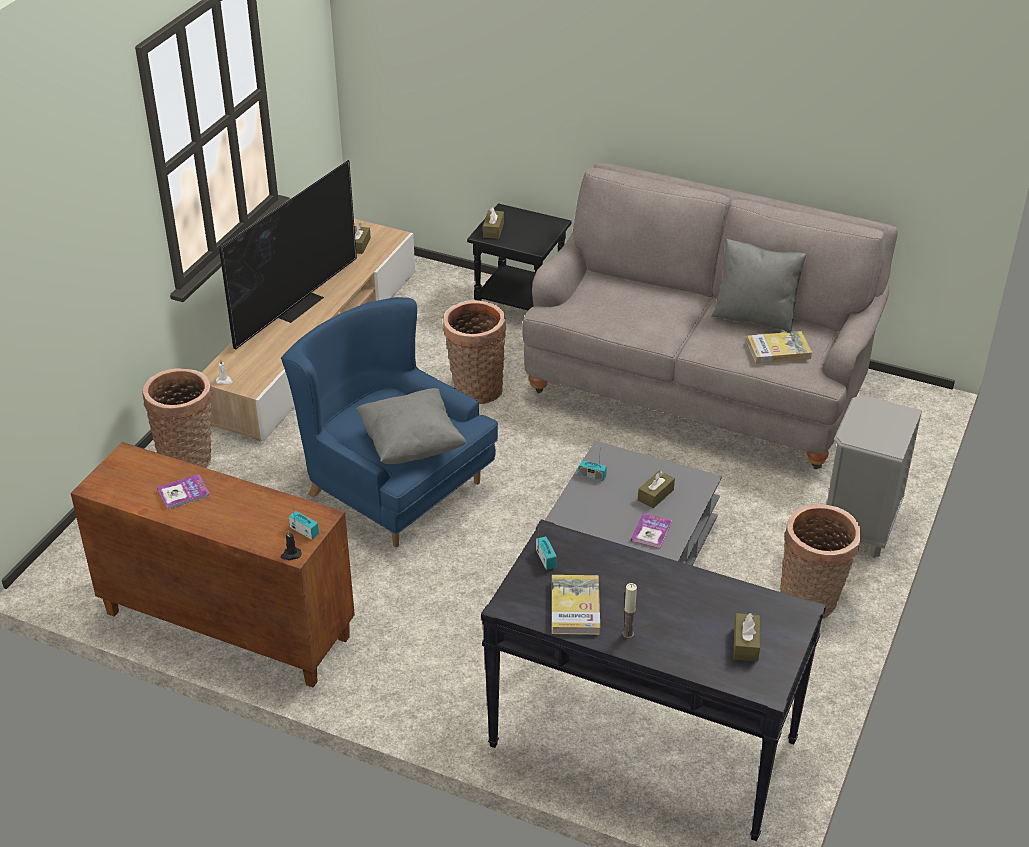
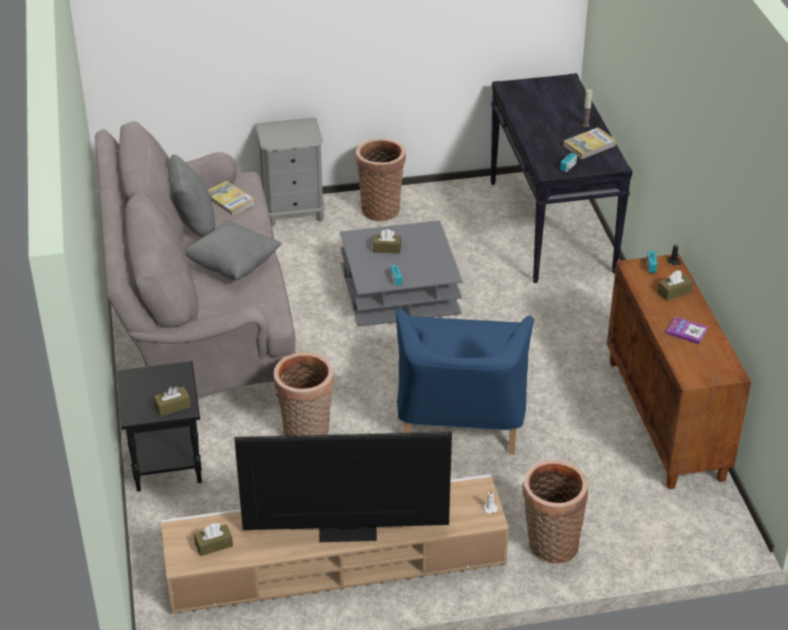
camera: 125 degrees left, 0 degrees up
grey pillow [356,388,466,464] -> grey pillow moved to [185,220,282,280]
book [631,513,672,549] -> none
brown tissue box [734,613,760,662] -> brown tissue box moved to [657,270,693,301]

